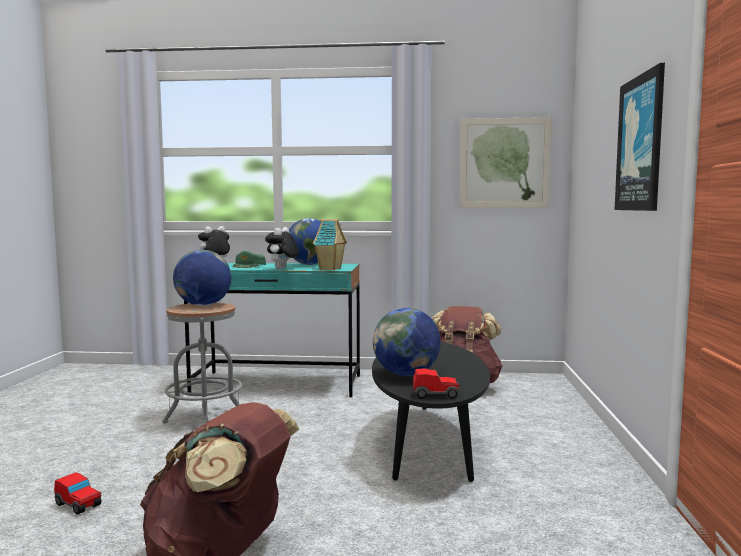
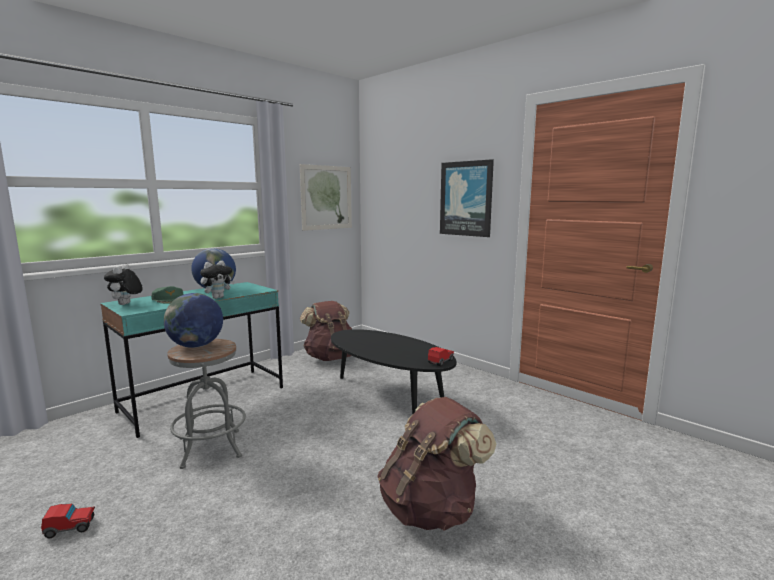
camera: 50 degrees left, 5 degrees up
toy car [54,472,102,515] -> toy car moved to [41,504,95,538]
plush toy [265,227,299,269] -> plush toy turned 105 degrees counterclockwise [200,261,235,299]
toy house [313,219,347,270] -> none
globe [373,308,441,376] -> none

